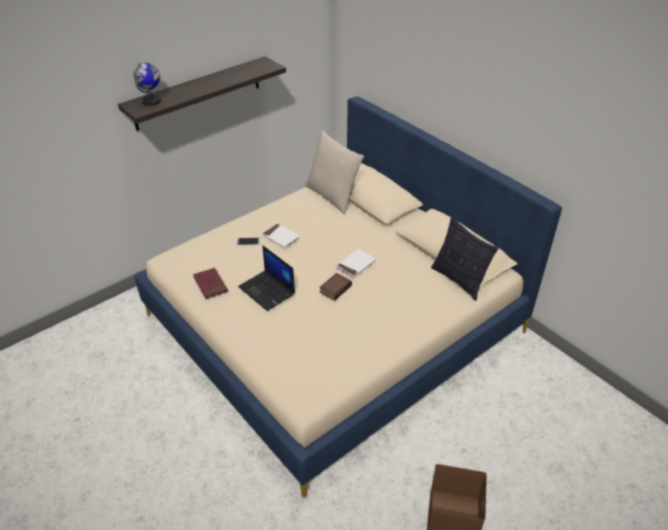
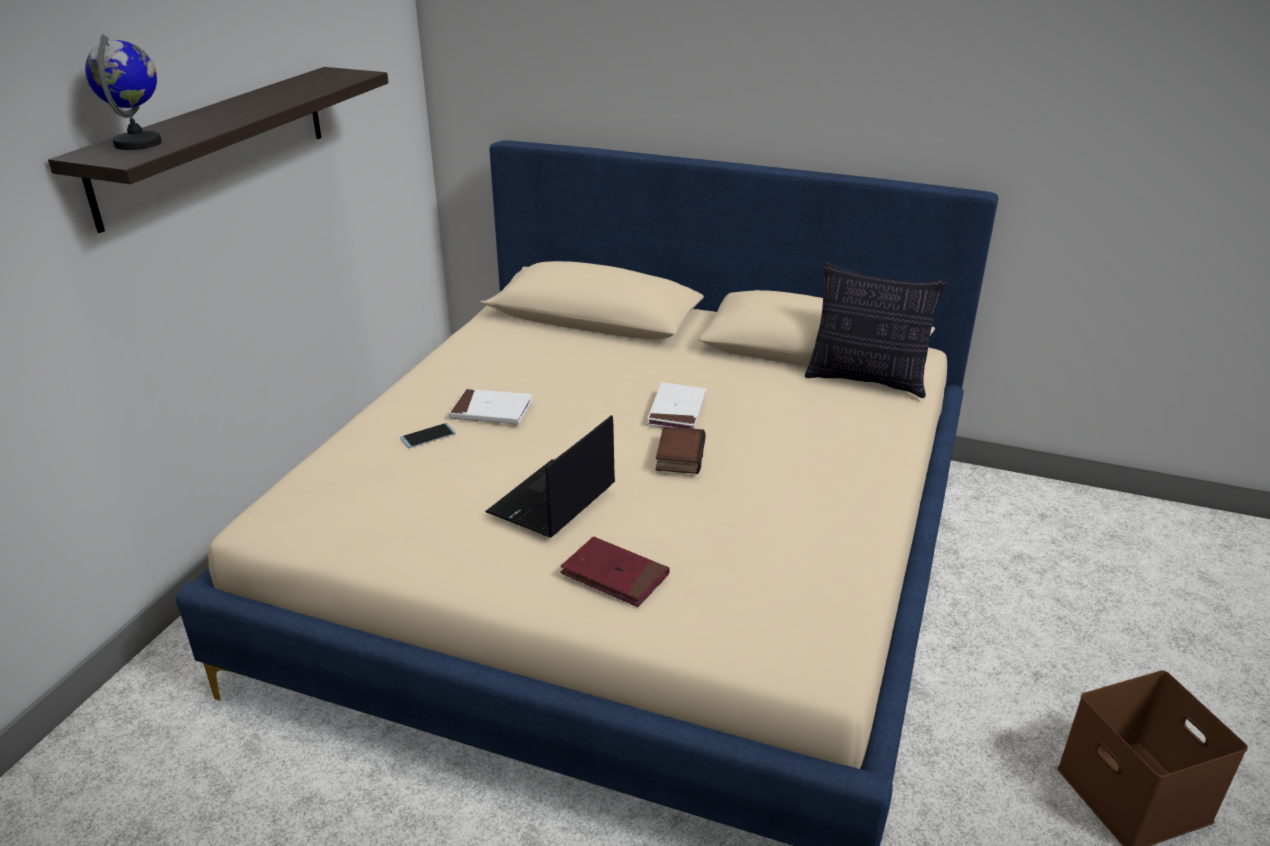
camera: 30 degrees left, 10 degrees down
red book [193,268,228,299] -> red book moved to [560,536,670,607]
laptop [238,245,295,311] -> laptop turned 105 degrees clockwise [485,415,615,538]
beige pillow [305,130,364,215] -> none

